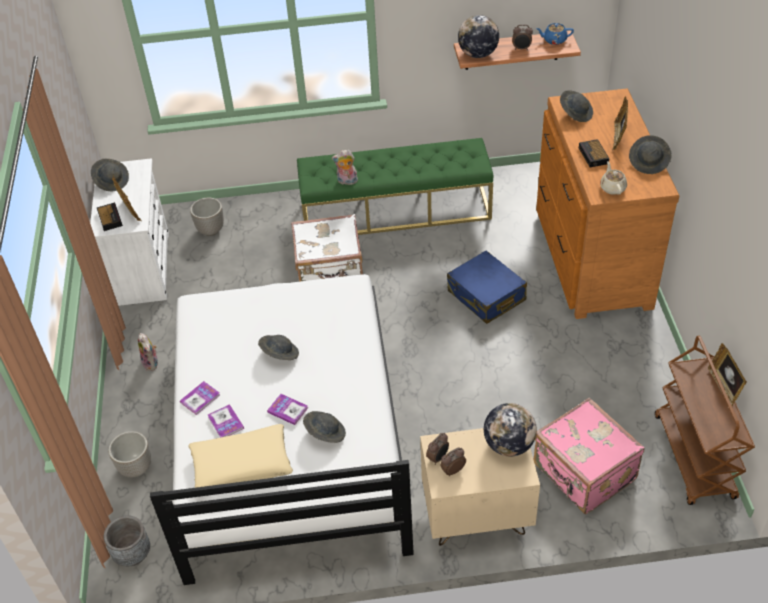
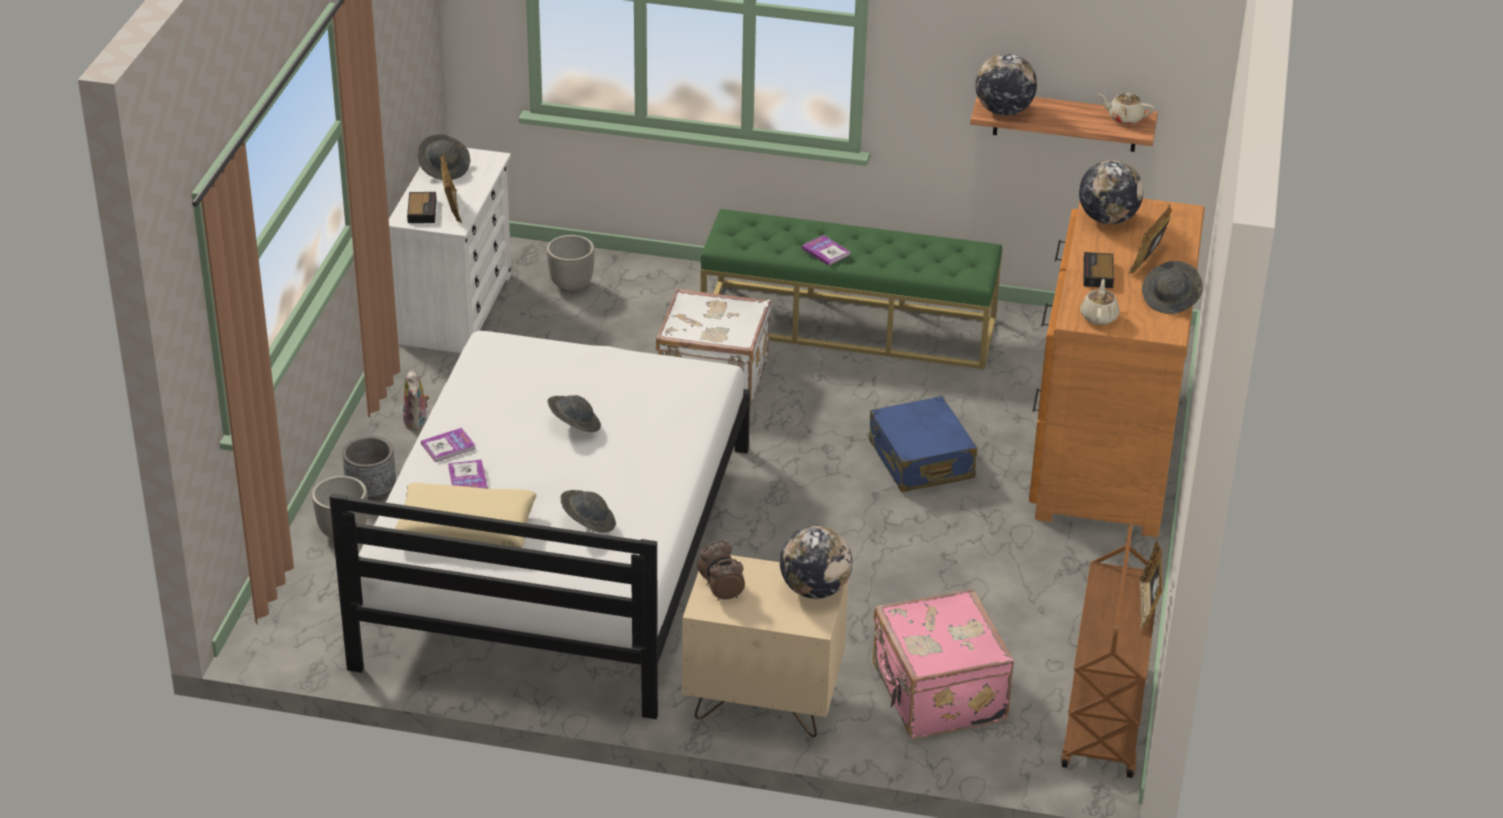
camera: 15 degrees right, 10 degrees down
grey planter [104,515,150,566] -> grey planter moved to [342,436,396,502]
book [267,394,308,425] -> book moved to [802,235,850,266]
plush toy [332,150,358,185] -> none
alarm clock [512,24,533,50] -> none
blue teapot [536,23,574,45] -> beige teapot [1099,93,1154,124]
grey hat [560,90,593,122] -> globe [1079,160,1143,224]

